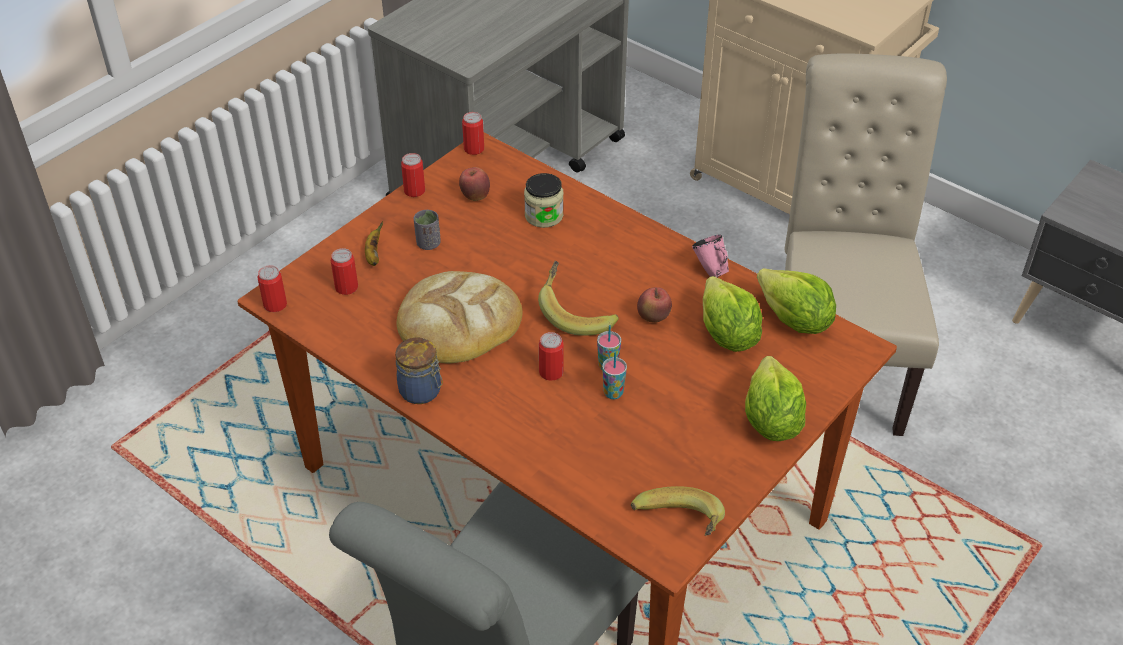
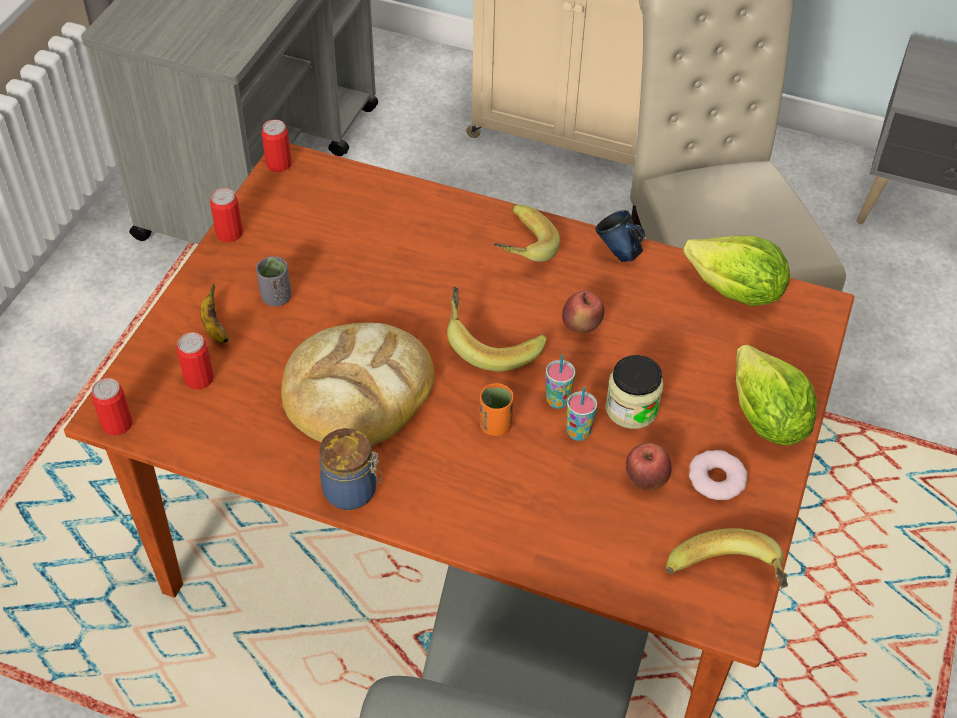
camera: 20 degrees left, 5 degrees up
apple [459,167,490,201] -> apple moved to [626,443,671,491]
jar [524,173,563,228] -> jar moved to [605,355,664,429]
can [539,332,564,381] -> orange cup [479,383,513,436]
pink mug [692,235,729,277] -> blue mug [595,210,645,262]
lettuce [703,276,763,352] -> none
none -> banana [493,205,560,262]
none -> donut [689,450,747,500]

